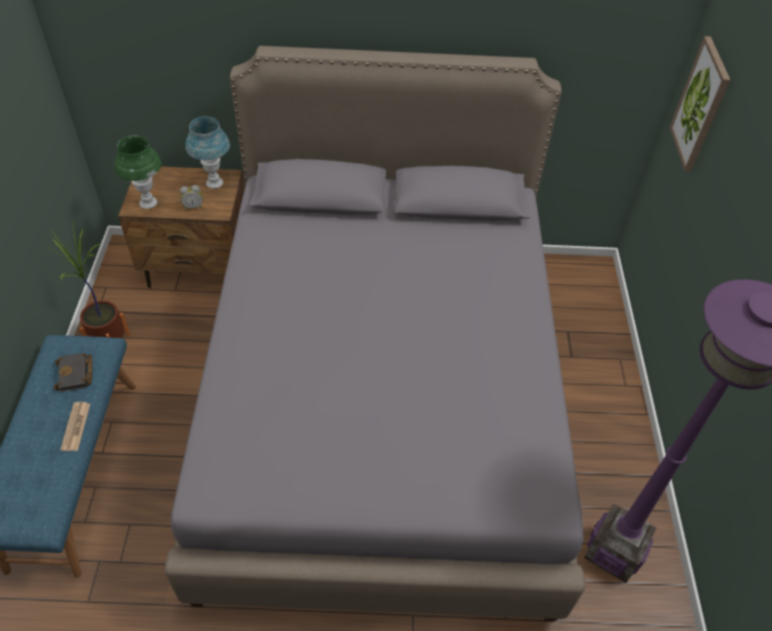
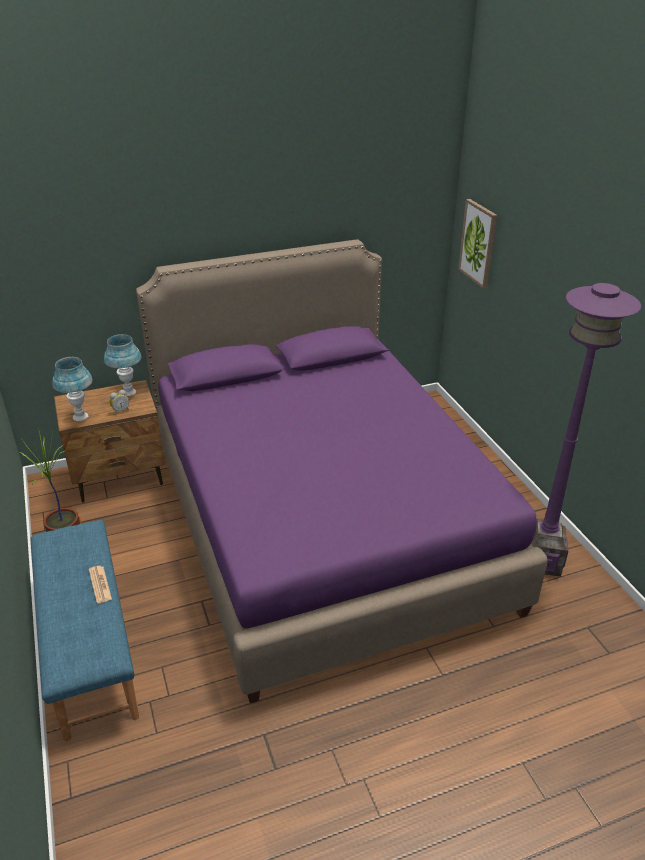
camera: 20 degrees left, 15 degrees down
black book [54,353,92,392] -> none
green table lamp [115,135,161,209] -> blue table lamp [52,357,93,421]
grey bed [164,46,586,622] -> purple bed [136,239,548,703]

